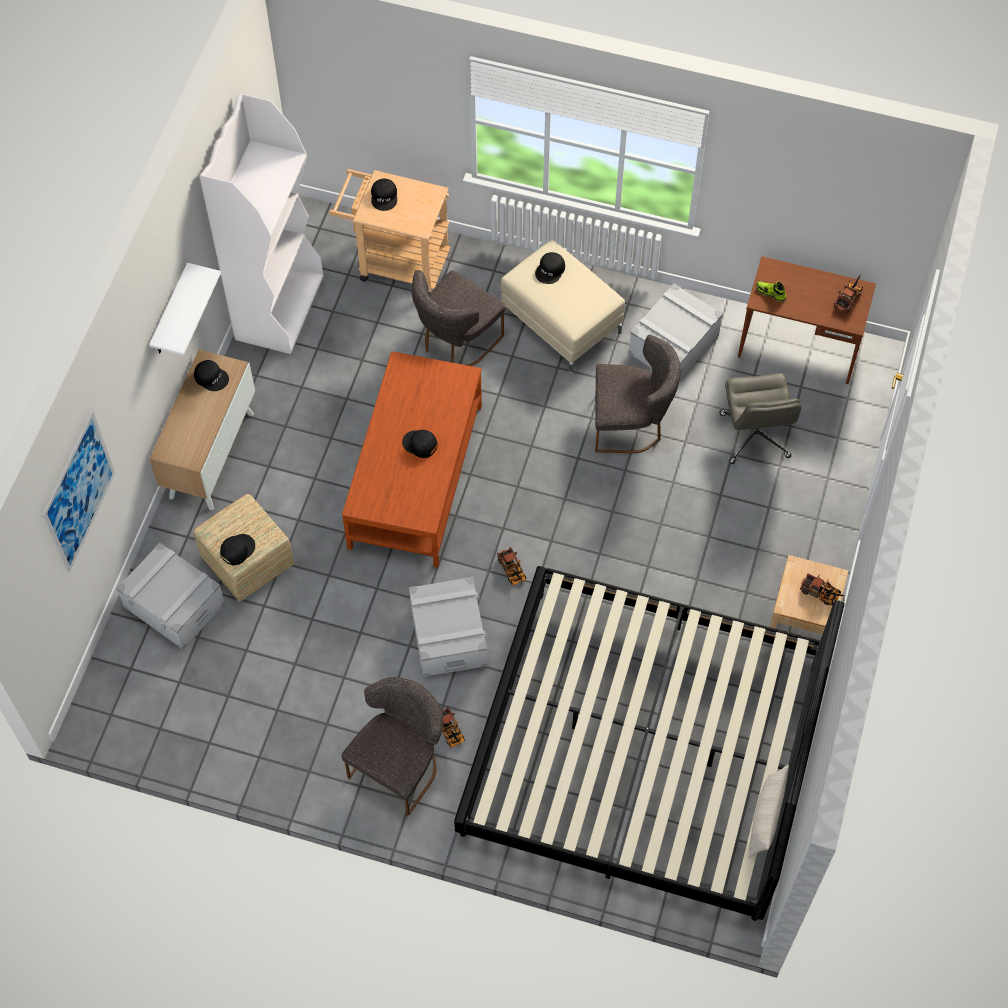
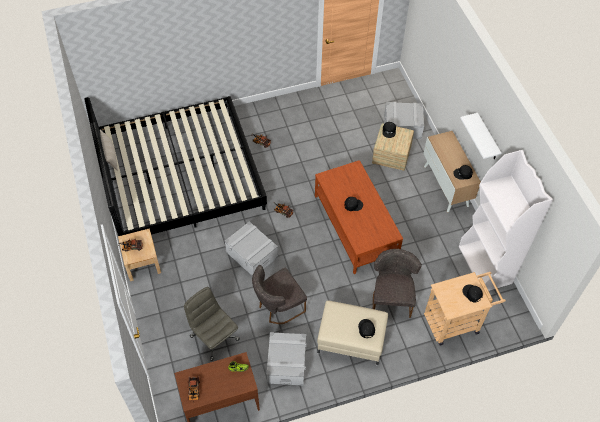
camera: 145 degrees right, 5 degrees down
picture [42,411,115,573] -> none
grey chair [341,677,443,816] -> none
grey storage box [409,577,487,677] -> grey storage box moved to [225,222,278,276]

